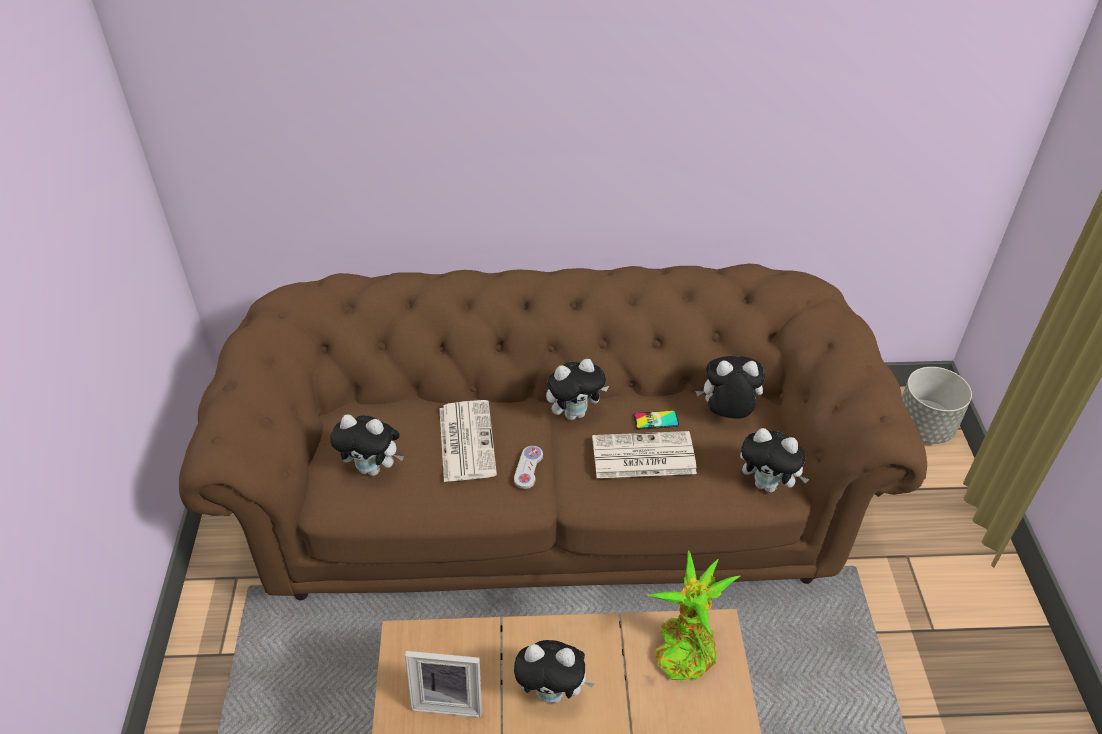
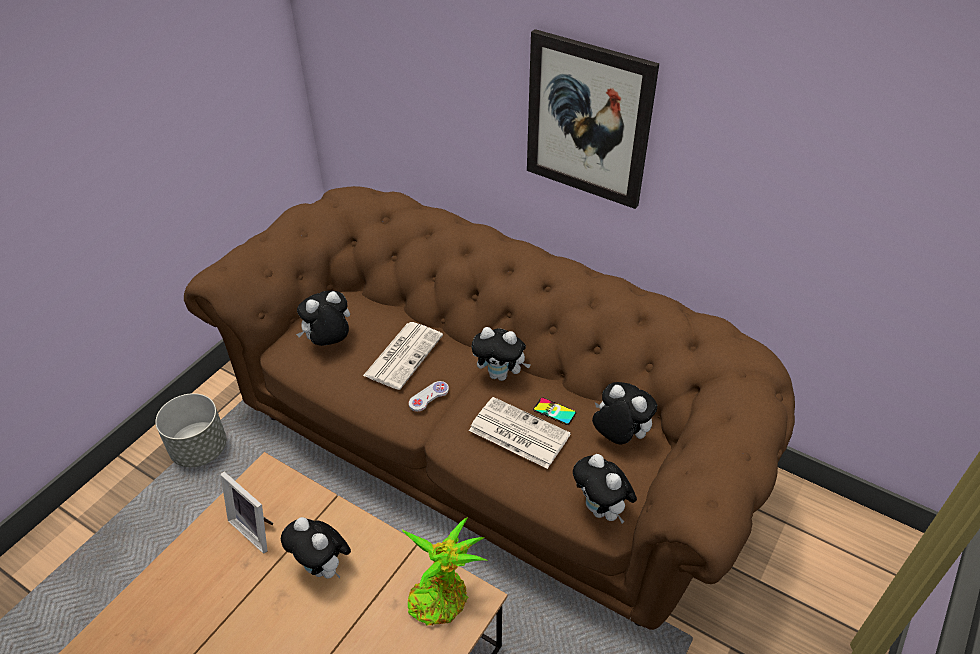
camera: 35 degrees right, 0 degrees up
plush toy [330,414,404,476] -> plush toy turned 105 degrees clockwise [296,291,350,346]
grey planter [902,367,972,444] -> grey planter moved to [155,393,226,467]
none -> picture [527,29,659,209]

